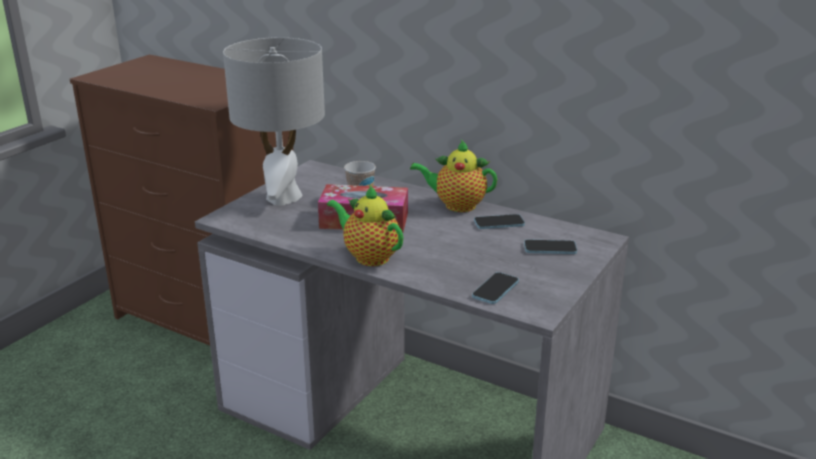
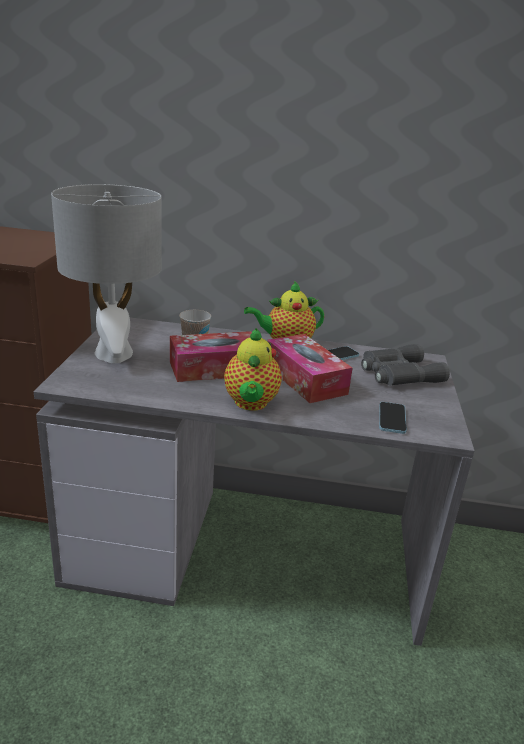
camera: 25 degrees left, 0 degrees up
teapot [327,184,403,266] -> teapot turned 105 degrees counterclockwise [224,328,282,411]
phone [524,239,577,254] -> grey binoculars [361,344,450,386]
none -> tissue box [267,334,352,403]

